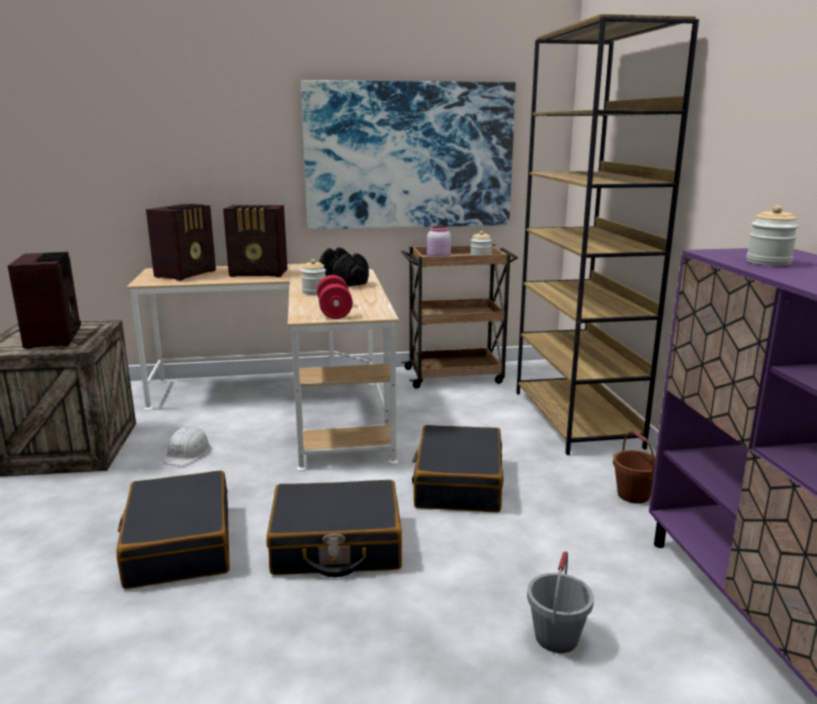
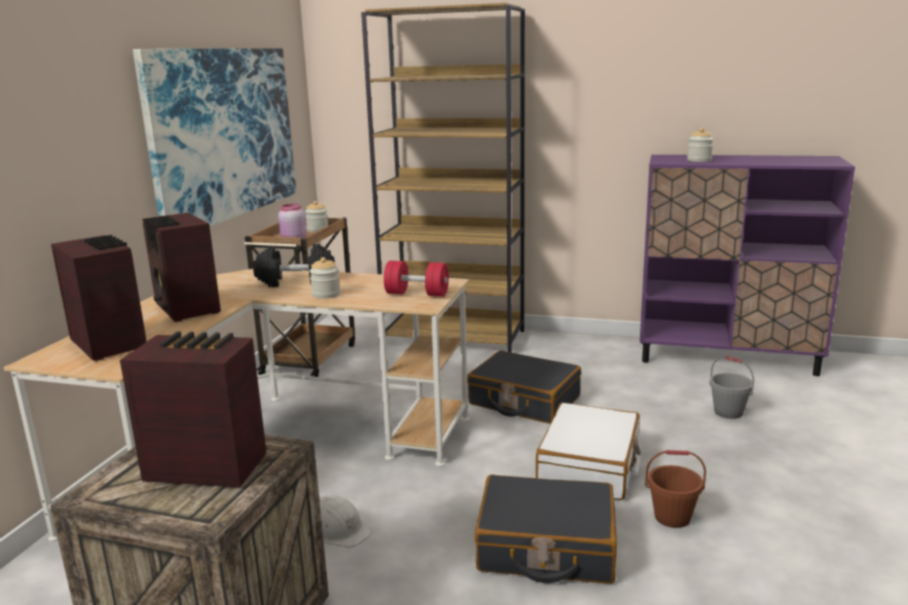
camera: 65 degrees left, 0 degrees up
radio [223,205,288,277] -> radio turned 120 degrees clockwise [142,213,221,322]
black suitcase [267,480,402,577] -> white suitcase [536,403,641,500]
brown bucket [613,431,656,504] -> brown bucket moved to [645,450,706,528]

